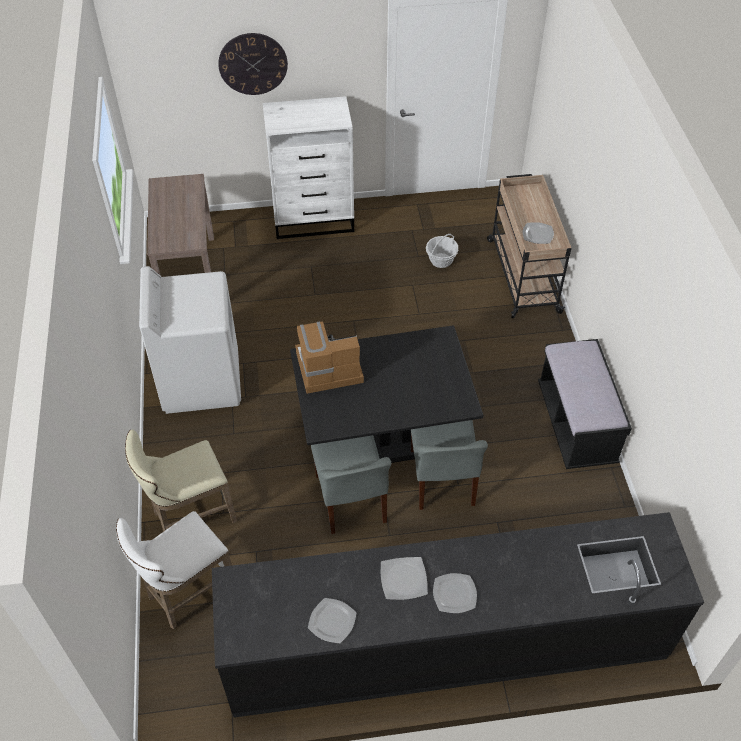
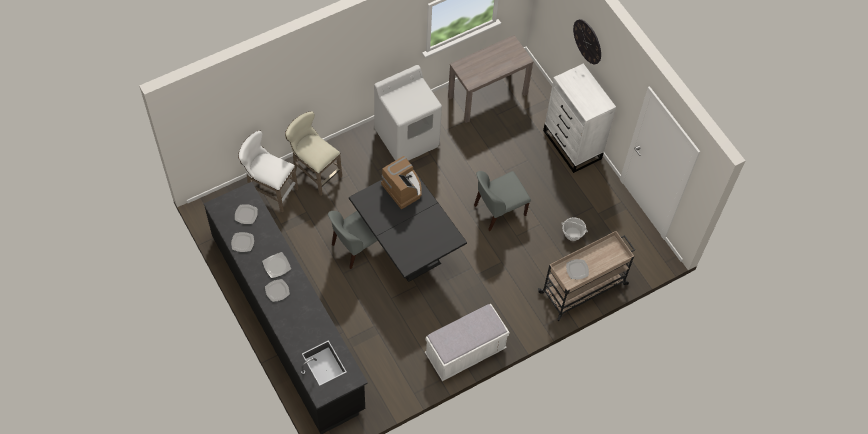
camera: 65 degrees right, 10 degrees up
grey chair [411,420,488,510] -> grey chair moved to [474,171,531,231]
black bench [538,339,632,469] -> white bench [425,304,510,381]
none -> plate [235,204,258,224]

